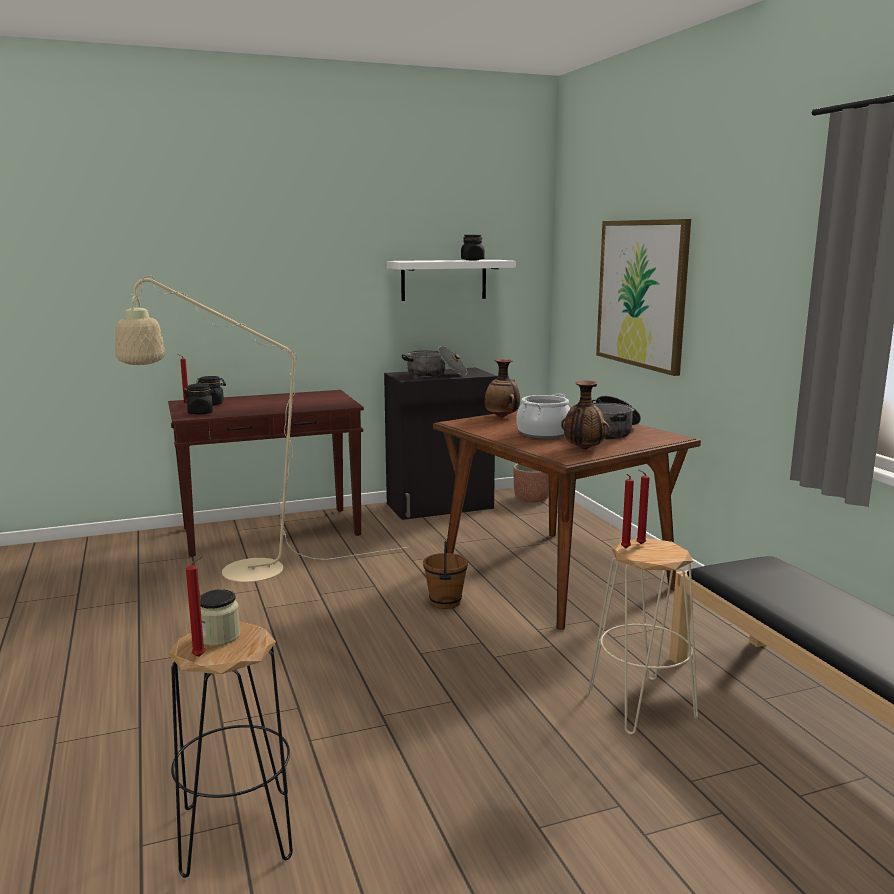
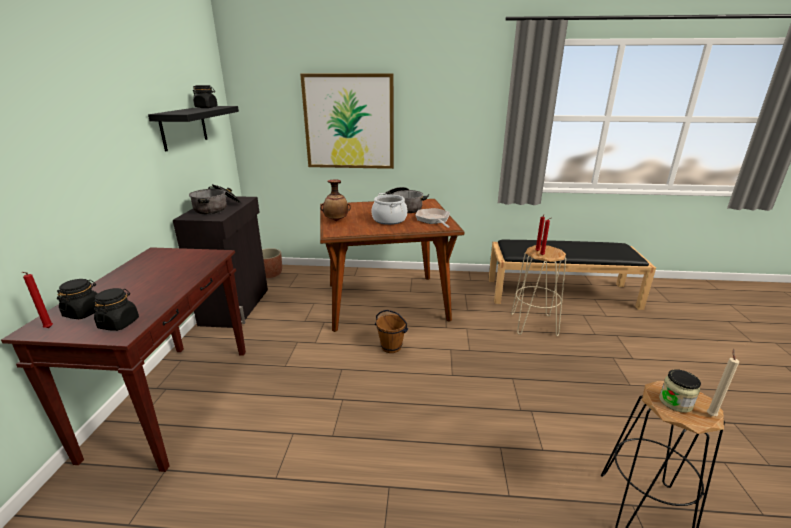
camera: 65 degrees left, 10 degrees up
beige floor lamp [115,275,408,582] -> none
red candle [186,556,205,657] -> beige candle [707,349,739,416]
white shelf [387,260,516,301] -> black shelf [148,106,239,152]
vase [561,381,610,450] -> frying pan [415,208,450,228]

